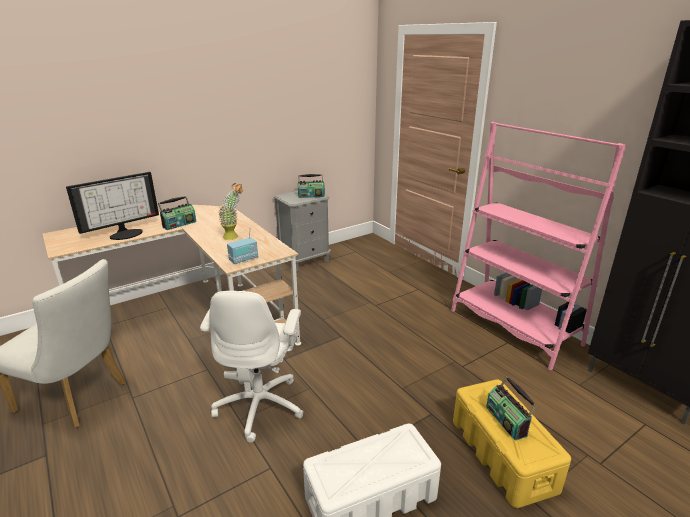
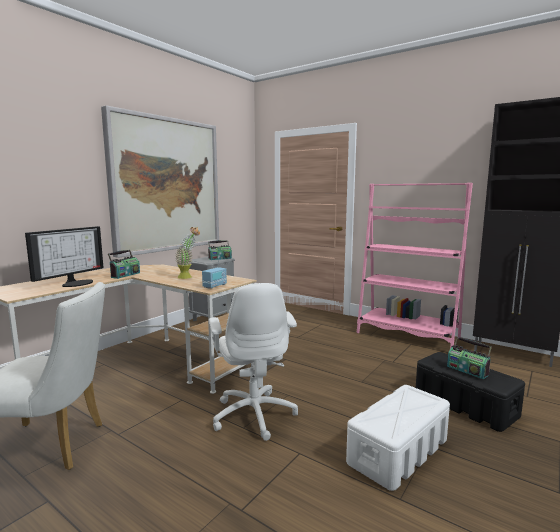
camera: 20 degrees left, 15 degrees down
yellow storage box [453,379,571,508] -> black storage box [416,352,525,432]
none -> picture [101,105,219,258]

